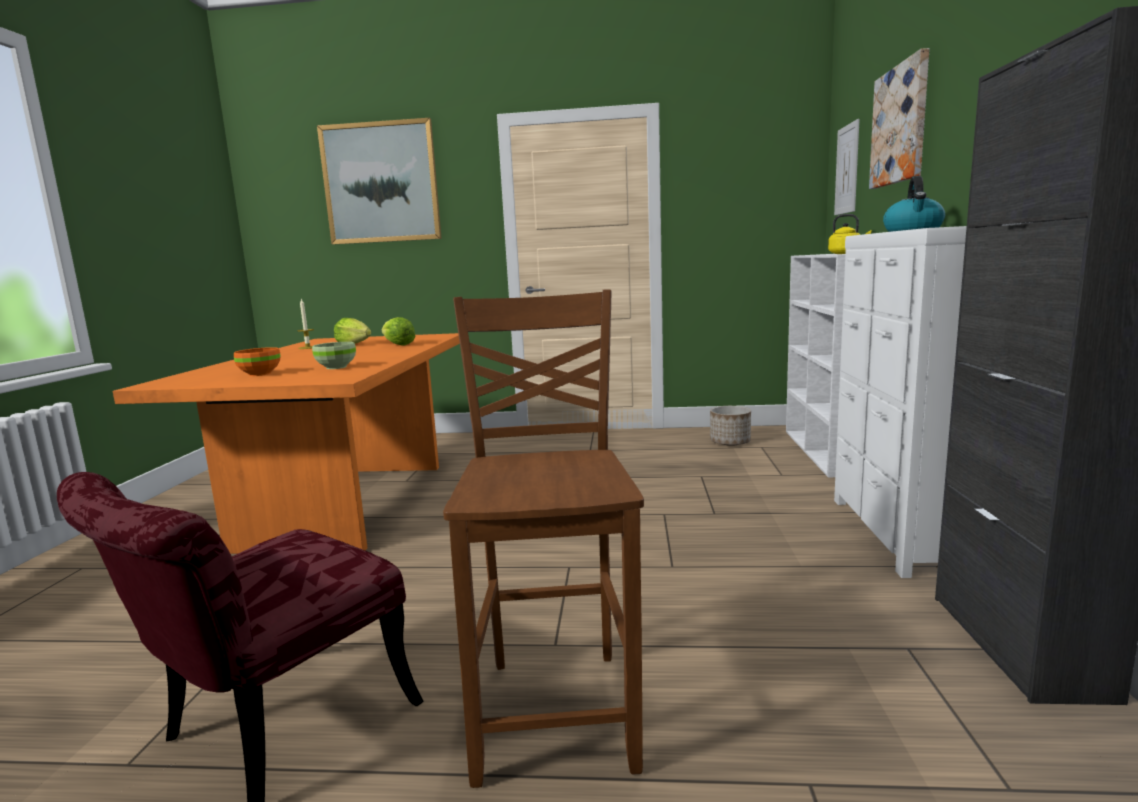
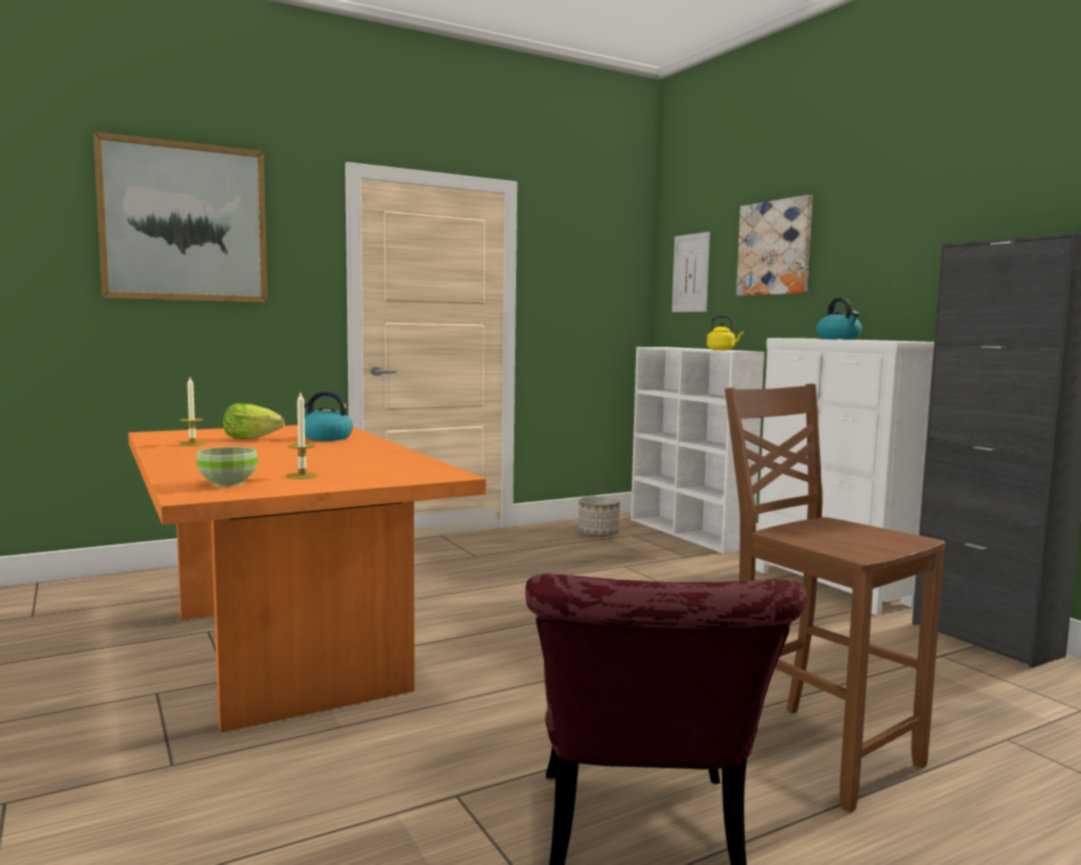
camera: 35 degrees left, 5 degrees down
orange bowl [234,347,281,376] -> candle [286,391,319,479]
green bowl [312,342,356,369] -> green bowl moved to [196,447,257,486]
lettuce [382,317,415,345] -> kettle [304,391,353,441]

